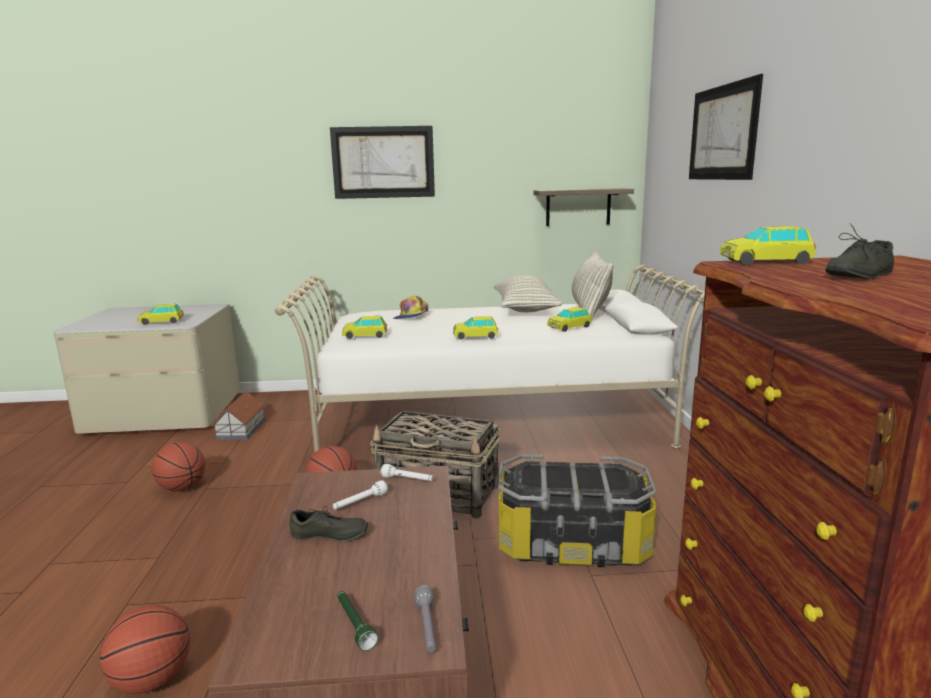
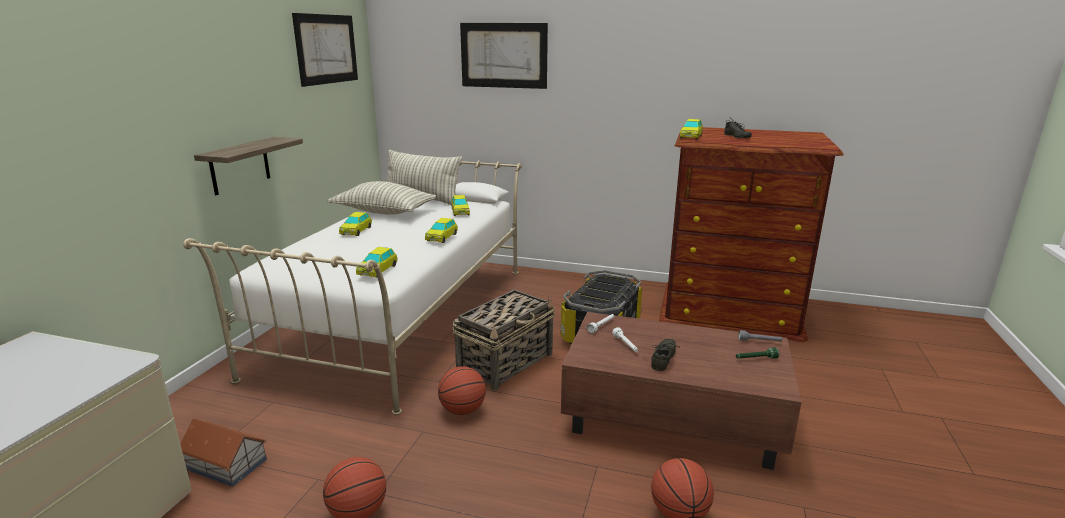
camera: 70 degrees left, 5 degrees up
toy car [138,304,184,325] -> toy car moved to [339,212,372,236]
picture [330,126,435,199] -> picture moved to [292,13,358,87]
cap [393,296,428,319] -> none
shelf [534,188,634,226] -> shelf moved to [194,137,303,195]

